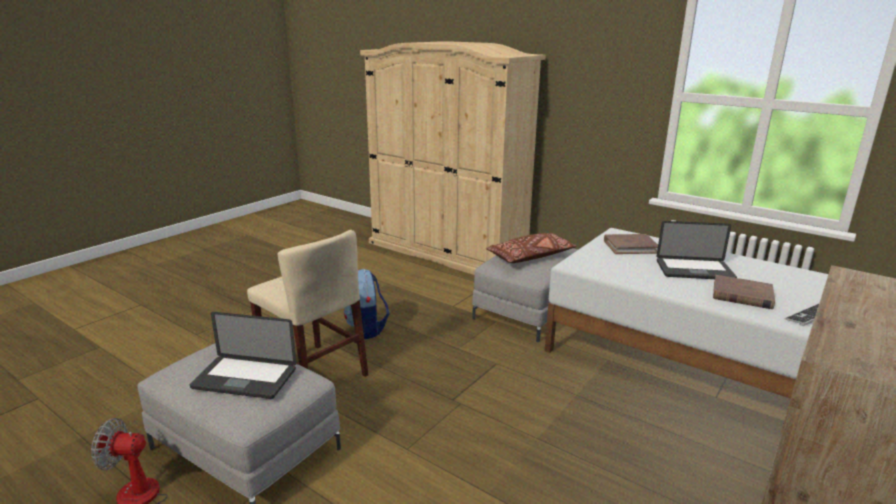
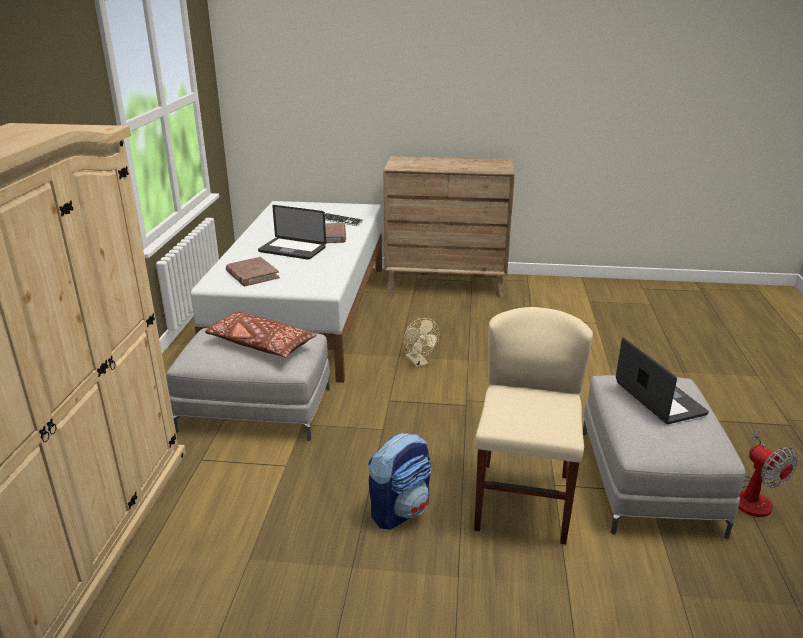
camera: 120 degrees left, 5 degrees up
laptop [657,221,737,279] -> laptop turned 135 degrees clockwise [258,205,326,260]
none -> beige fan [404,318,439,367]

